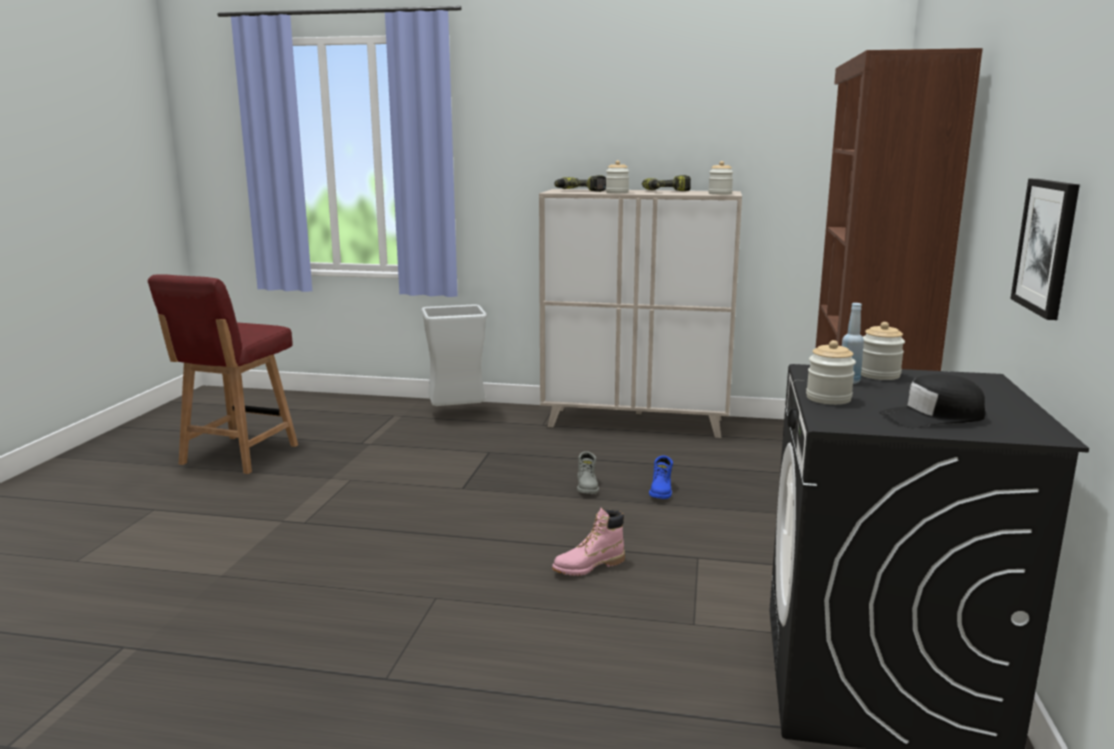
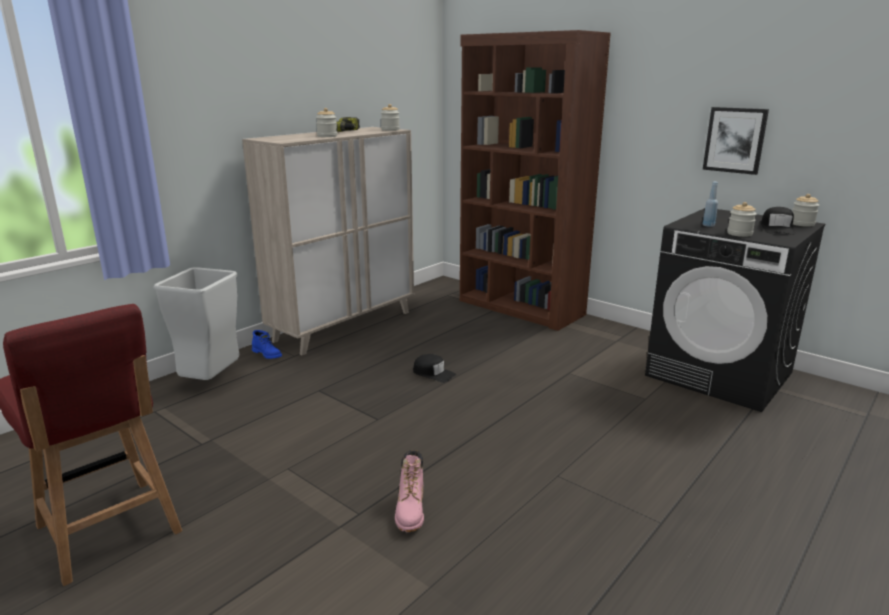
camera: 60 degrees left, 5 degrees up
pink boot [552,508,625,576] -> pink boot moved to [395,450,424,532]
power drill [554,175,606,192] -> none
grey boot [577,451,599,494] -> black cap [413,354,456,383]
blue boot [649,456,673,499] -> blue boot moved to [252,330,282,359]
jar [861,322,905,380] -> jar moved to [792,194,819,227]

